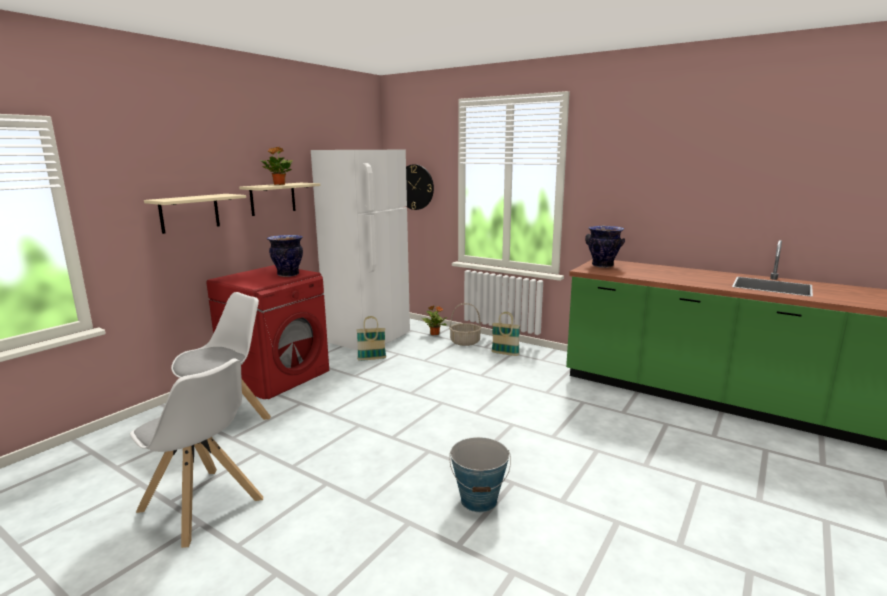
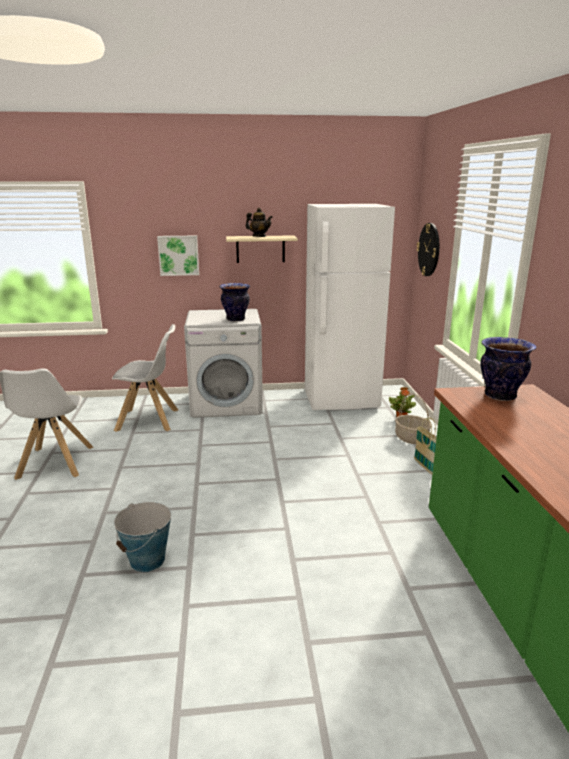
camera: 50 degrees right, 5 degrees up
beige shelf [144,194,246,234] -> picture [157,236,199,276]
red washing machine [206,265,329,399] -> white washing machine [184,309,263,418]
potted plant [260,147,293,185] -> teapot [245,208,273,237]
basket [356,316,386,361] -> none

